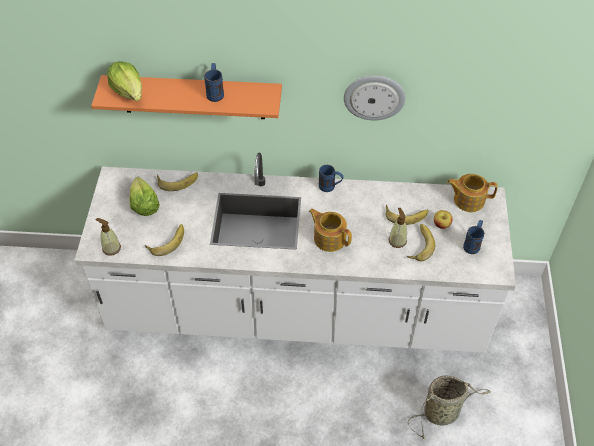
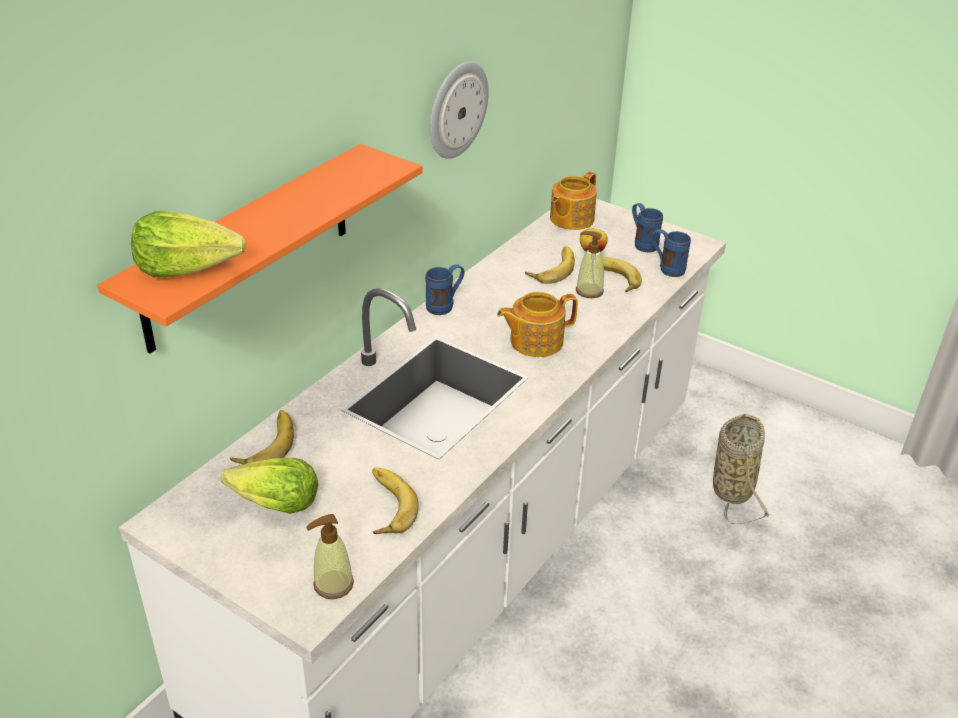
camera: 60 degrees left, 15 degrees down
blue mug [204,63,224,102] -> blue mug moved to [651,229,691,277]

